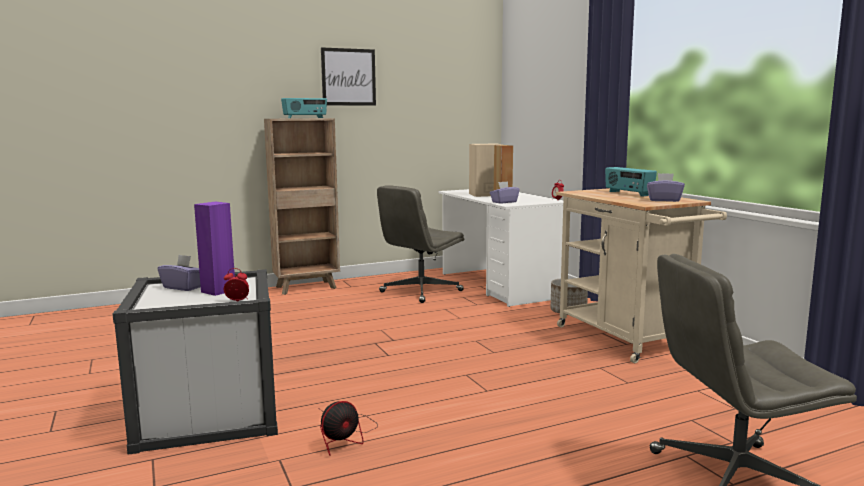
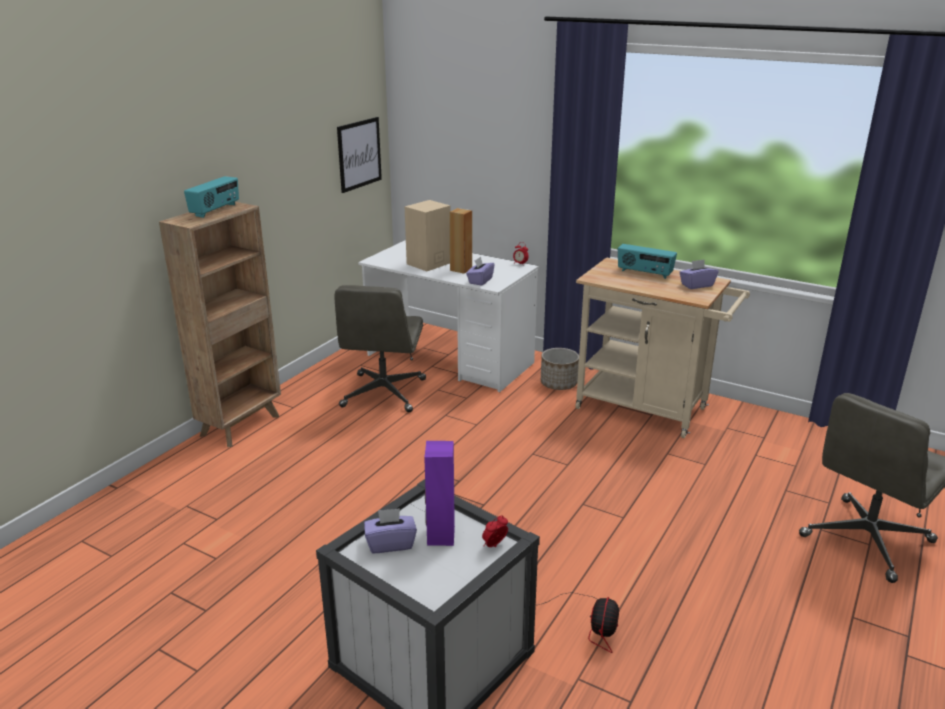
camera: 35 degrees left, 15 degrees up
picture [321,47,376,105] -> picture moved to [337,117,382,193]

